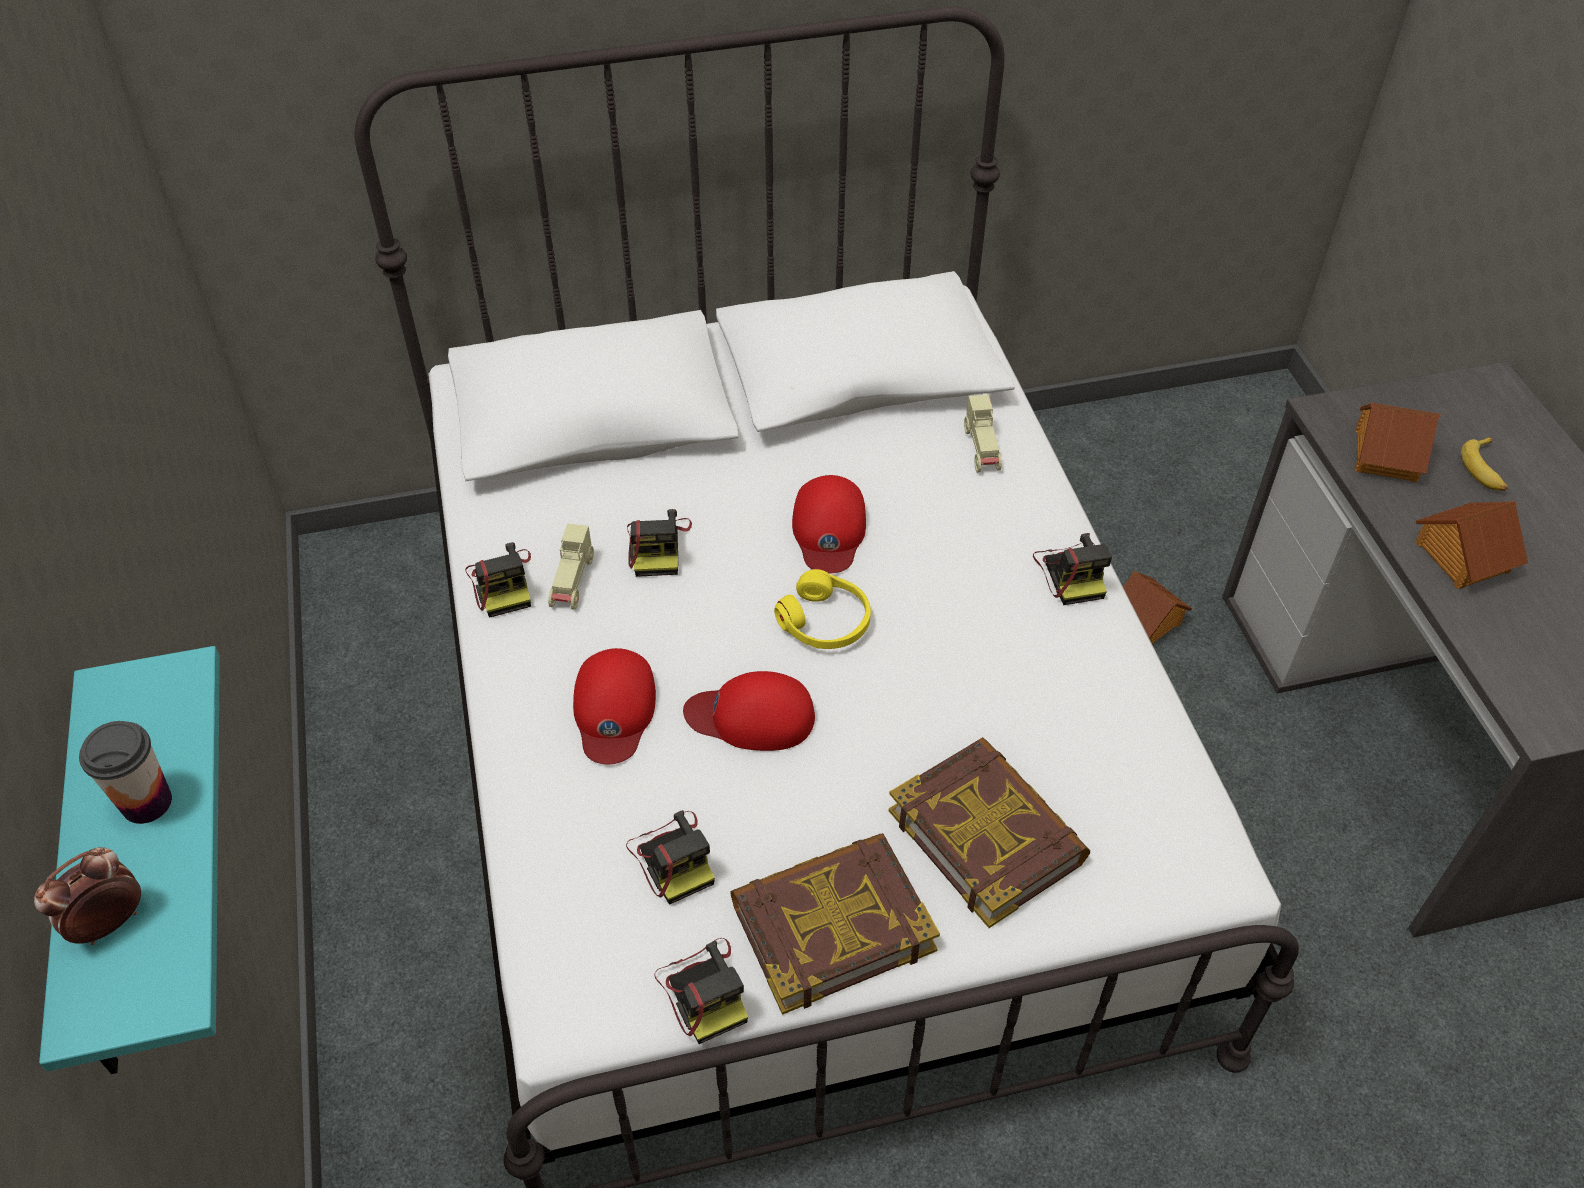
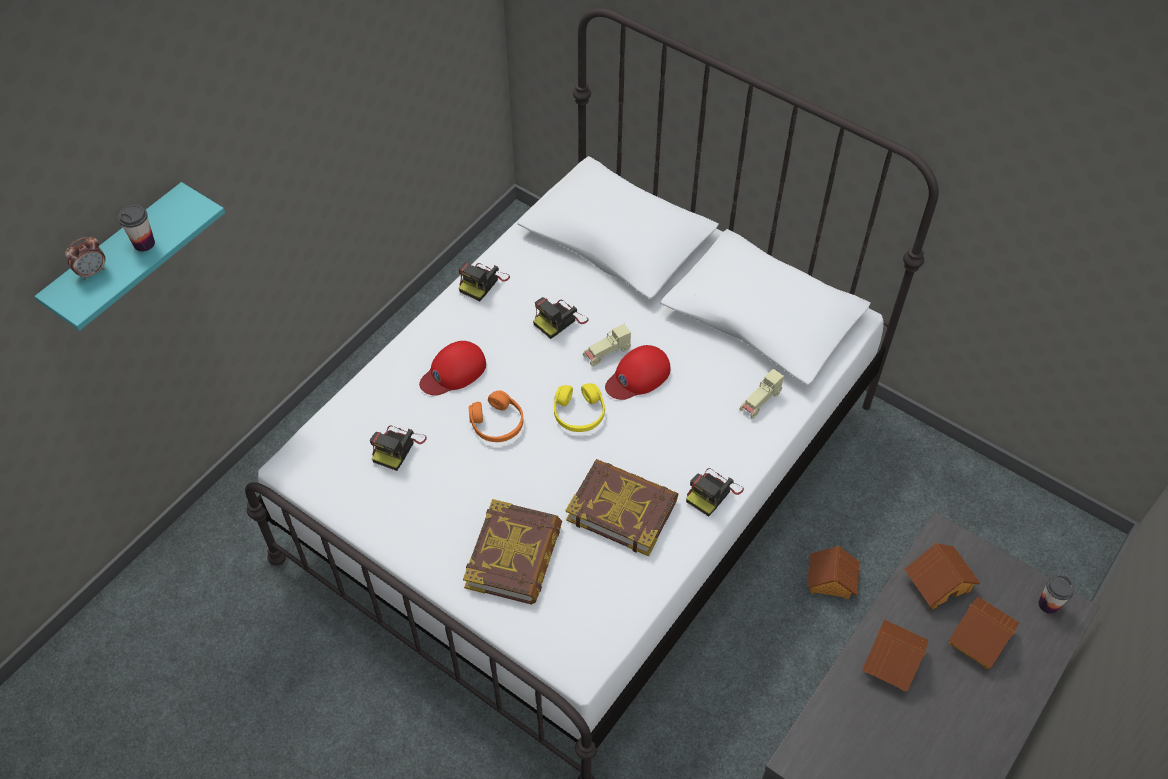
camera: 50 degrees right, 5 degrees up
alarm clock [34,847,141,945] -> alarm clock turned 135 degrees clockwise [65,237,106,280]
beige toy car [548,523,594,610] -> beige toy car moved to [583,324,631,366]
camera [654,938,748,1044] -> none
red cap [683,671,815,751] -> orange headphones [469,391,523,442]
book [730,833,940,1015] -> book moved to [565,459,679,557]
banana [1461,437,1508,491] -> toy house [949,597,1019,669]
none -> cup [1038,574,1075,614]

